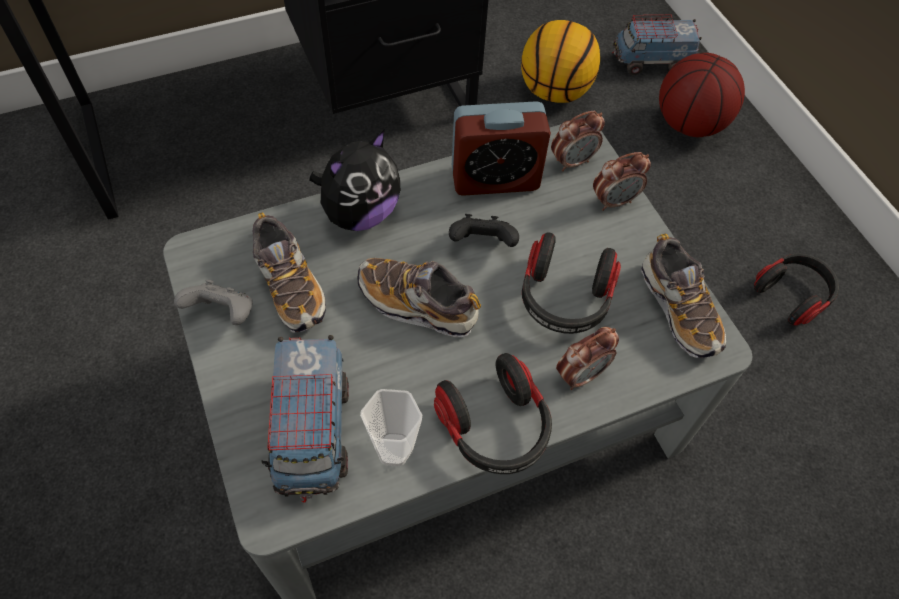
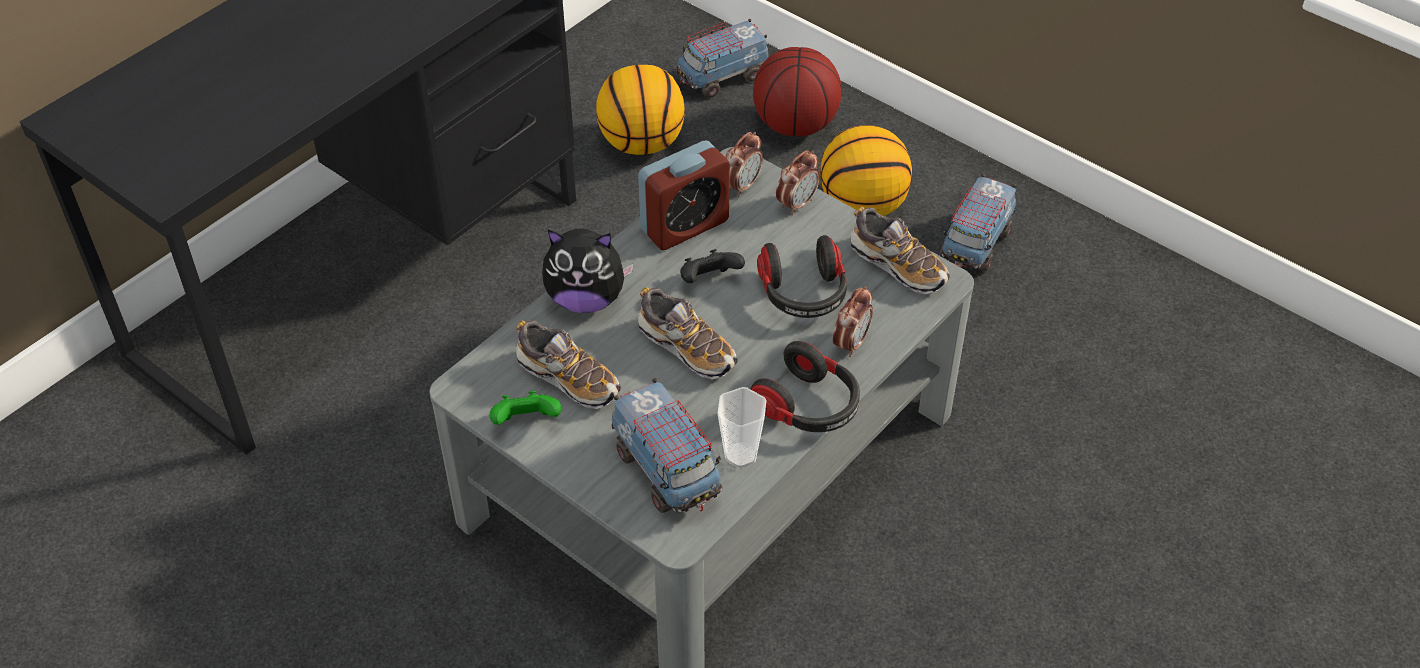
camera: 25 degrees left, 10 degrees down
grey game controller [174,280,253,325] -> green game controller [490,391,561,425]
plush toy [309,130,400,231] -> plush toy turned 75 degrees clockwise [542,228,634,313]
shoe [357,258,481,337] -> shoe turned 135 degrees counterclockwise [638,287,737,380]
headphones [754,254,839,326] -> toy truck [940,174,1016,271]
none -> basketball [820,125,912,216]

